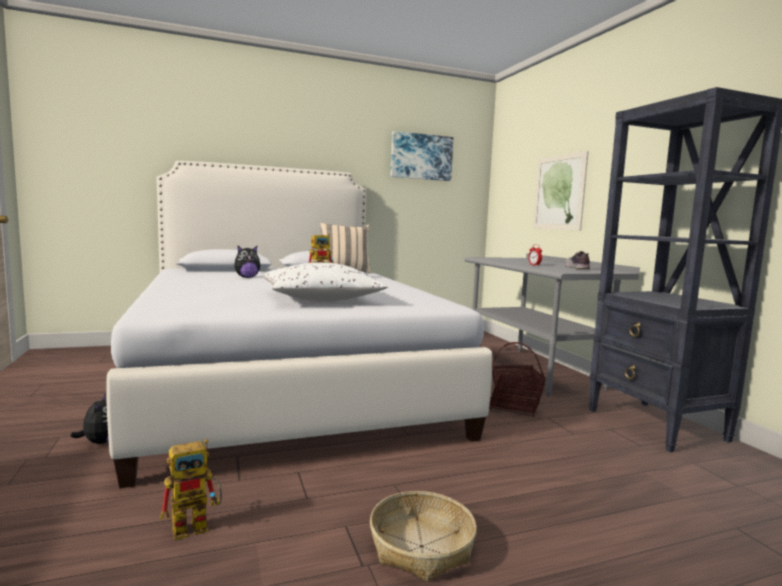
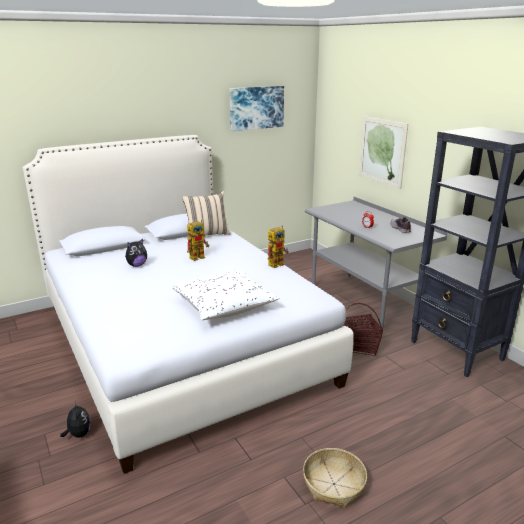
camera: 10 degrees left, 15 degrees up
toy robot [160,439,222,540] -> toy robot moved to [268,226,289,268]

